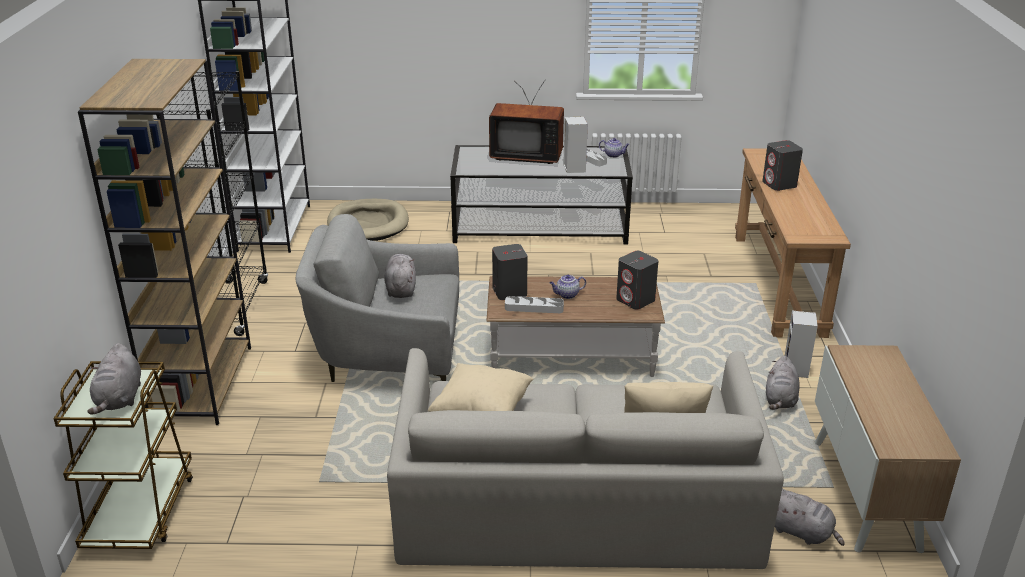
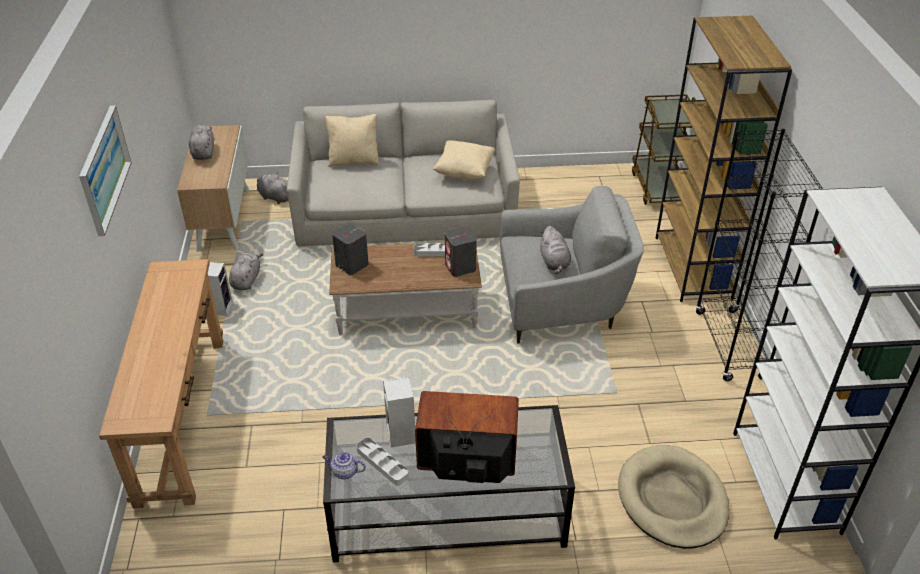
camera: 175 degrees right, 10 degrees up
grey plush toy [87,343,141,415] -> grey plush toy moved to [189,125,214,160]
teapot [550,275,586,299] -> none
grey speaker [762,140,803,191] -> none
none -> picture [79,106,131,236]

